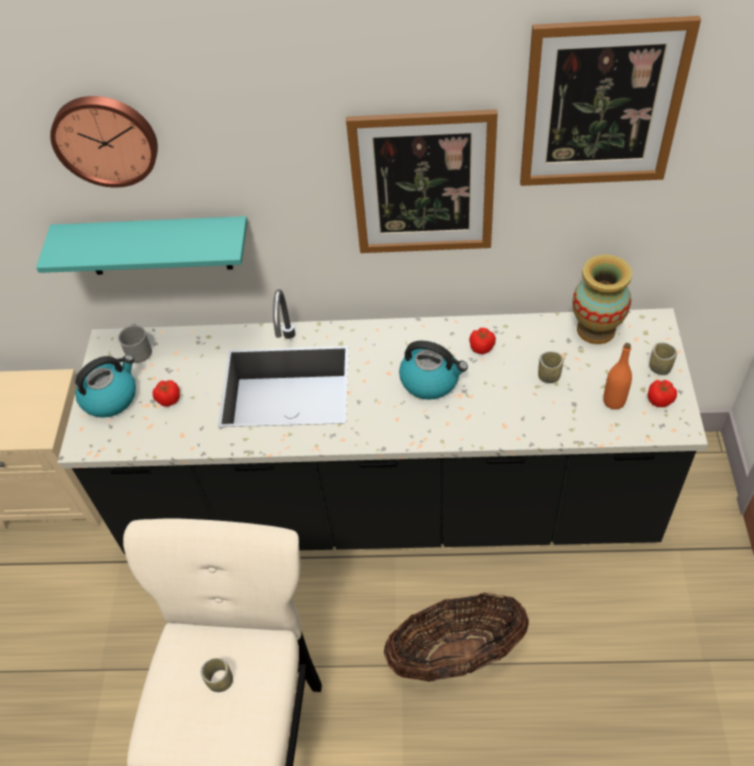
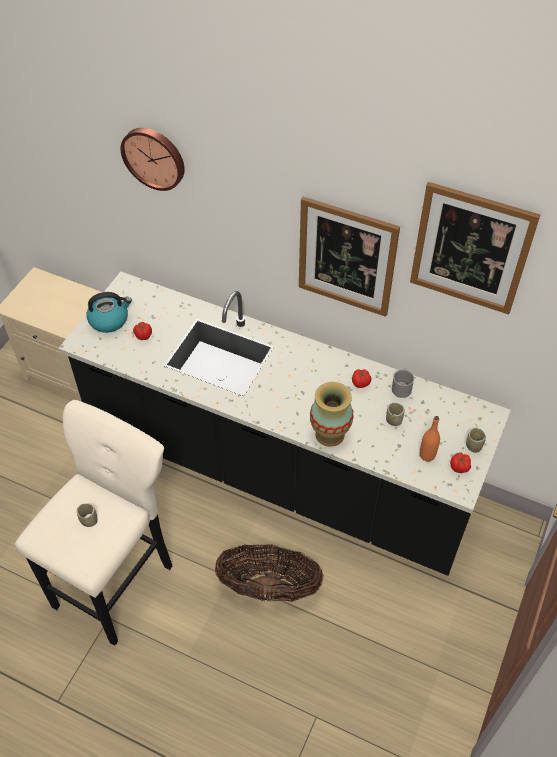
camera: 20 degrees right, 0 degrees up
turquoise shelf [36,216,248,275] -> none
grey mug [118,324,152,363] -> grey mug moved to [392,368,414,398]
kettle [399,341,468,400] -> none
vase [573,255,632,344] -> vase moved to [310,382,353,447]

